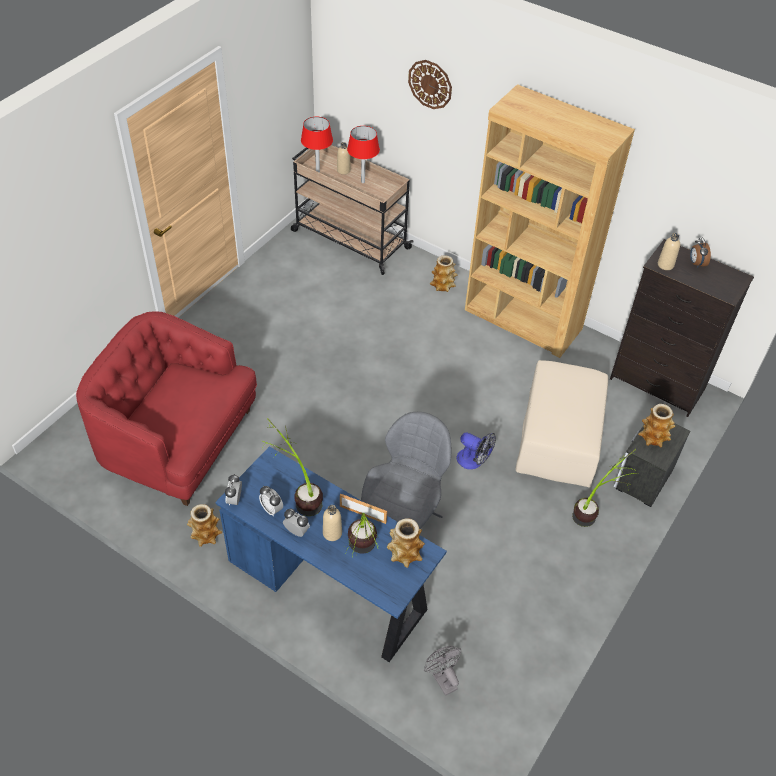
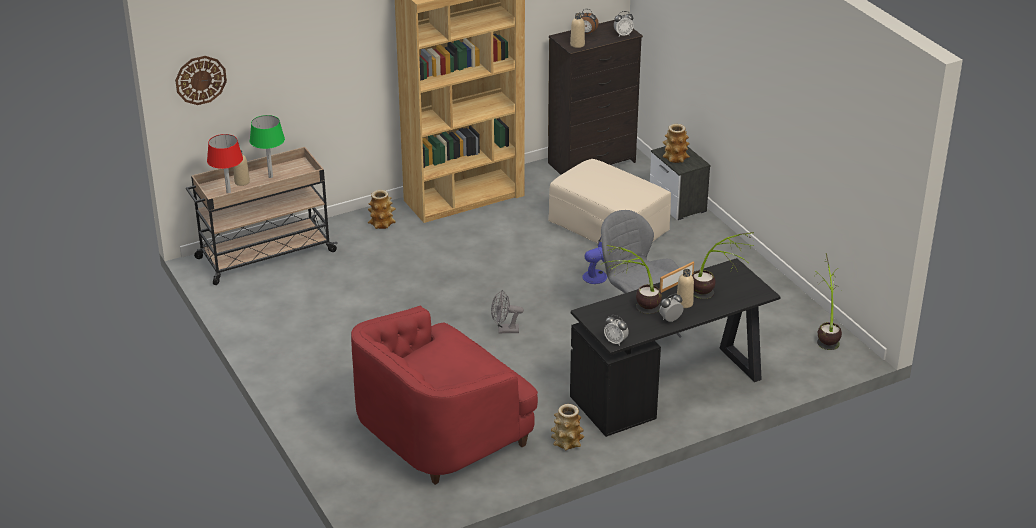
camera: 60 degrees left, 15 degrees down
blue desk [215,446,447,662] -> black desk [570,258,781,437]
alarm clock [259,486,283,516] -> alarm clock moved to [614,11,633,36]
red table lamp [347,126,380,183] -> green table lamp [250,115,285,178]
vase [387,518,425,568] -> none
wall clock [408,60,452,109] -> wall clock moved to [175,56,227,105]
grey fan [424,646,461,696] -> grey fan moved to [491,291,524,334]
potted plant [572,449,637,527] -> potted plant moved to [813,253,842,350]

